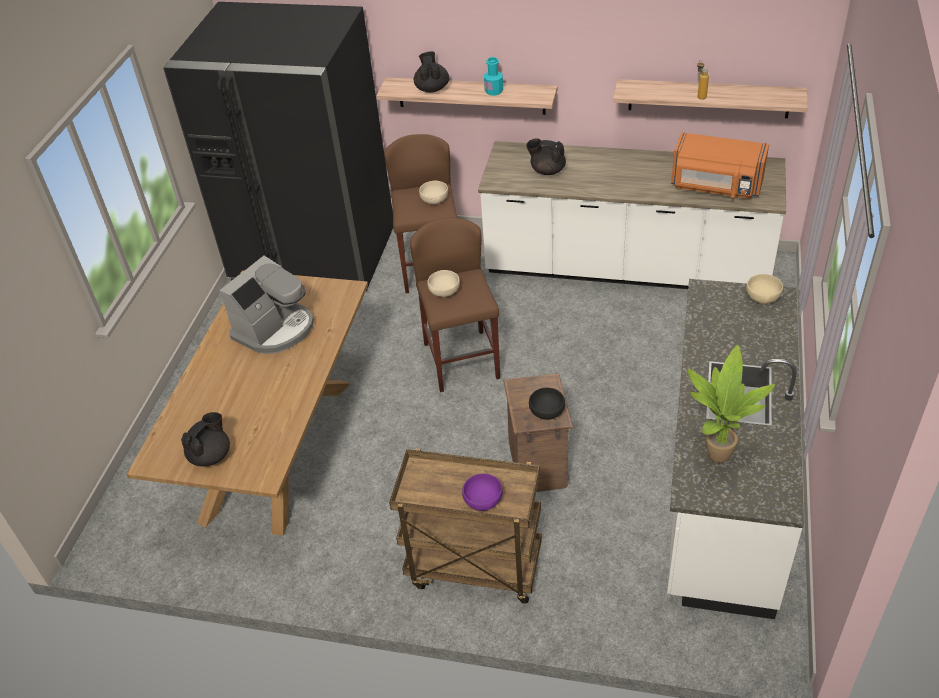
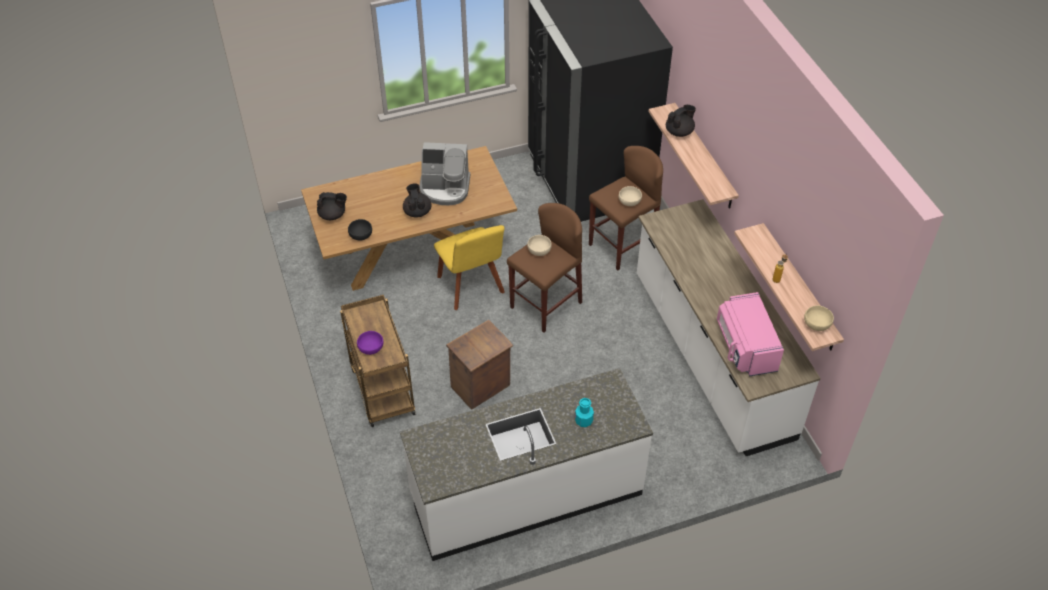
camera: 55 degrees right, 5 degrees up
turquoise bottle [484,57,503,96] -> turquoise bottle moved to [575,398,594,427]
black teapot [526,138,566,175] -> black teapot moved to [403,183,431,218]
black bowl [529,388,565,420] -> black bowl moved to [348,219,372,241]
orange microwave [671,132,769,199] -> pink microwave [717,292,784,376]
potted plant [688,345,775,463] -> none
beige bowl [746,274,783,304] -> beige bowl moved to [804,306,834,331]
none -> yellow chair [434,225,505,310]

